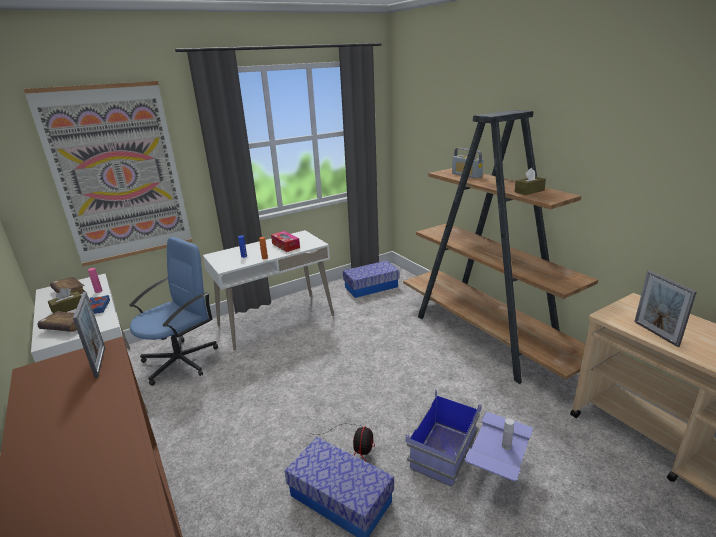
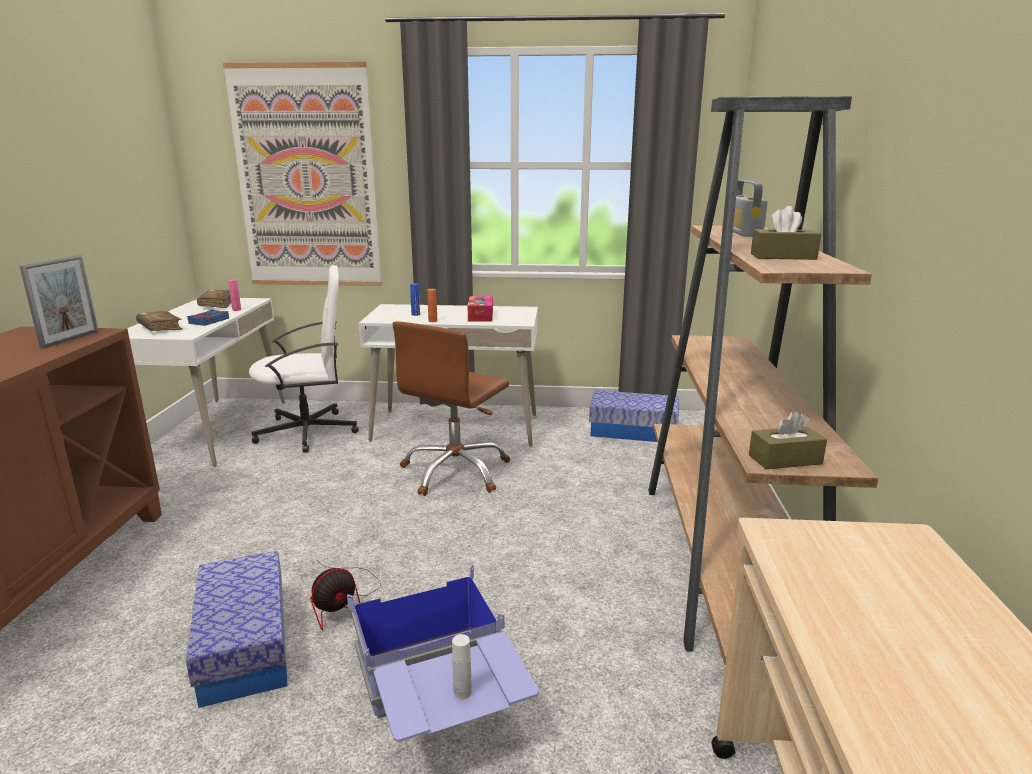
camera: 35 degrees right, 5 degrees down
brown tissue box [48,288,82,313] -> brown tissue box moved to [749,411,827,469]
blue office chair [129,237,218,386] -> white office chair [249,265,359,453]
picture frame [634,270,697,347] -> none
none -> brown office chair [393,321,510,496]

